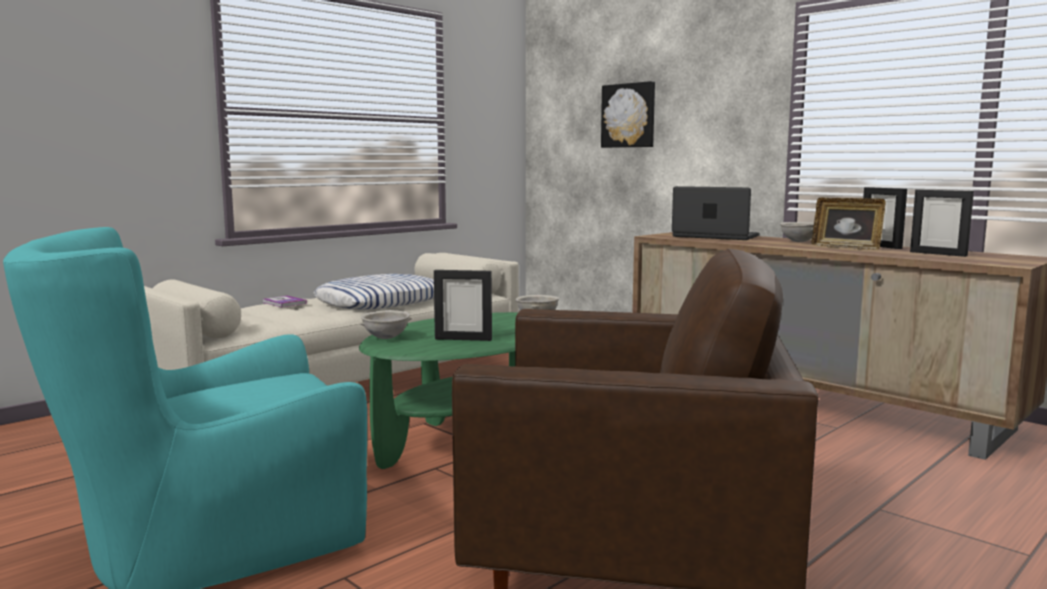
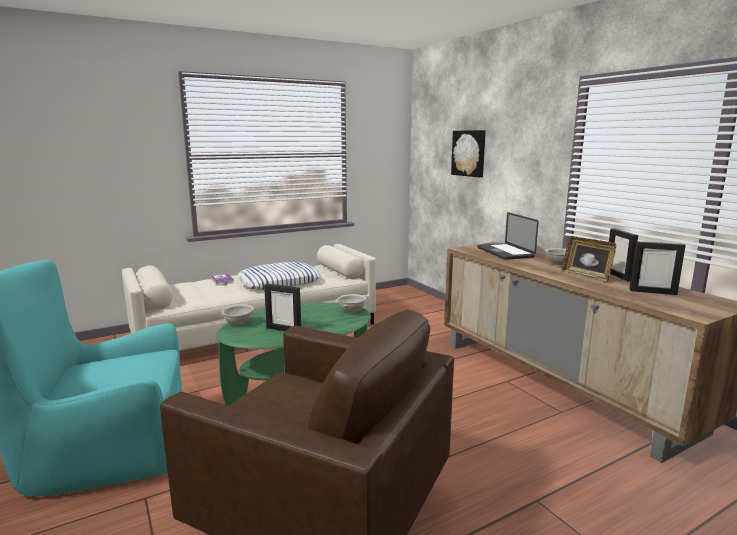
camera: 15 degrees right, 5 degrees up
laptop [672,186,759,240] -> laptop turned 150 degrees counterclockwise [477,212,539,260]
picture frame [910,189,974,257] -> picture frame turned 45 degrees counterclockwise [630,241,686,295]

